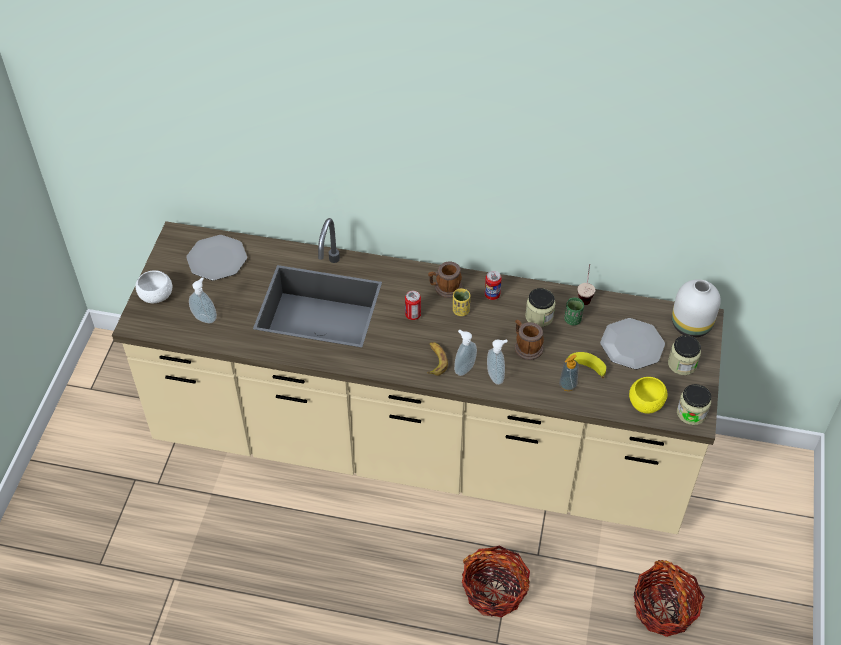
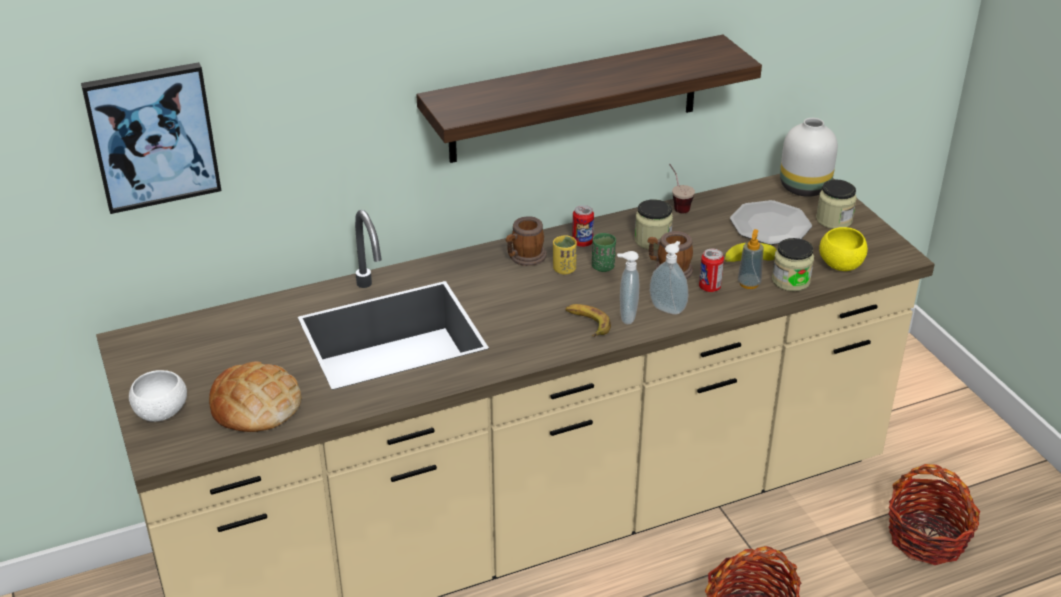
camera: 35 degrees left, 15 degrees down
plate [186,235,247,280] -> none
soap dispenser [189,277,217,323] -> bread [209,361,301,432]
can [405,291,421,320] -> can moved to [699,249,724,292]
green cup [564,298,584,325] -> green cup moved to [592,233,616,272]
jar [677,384,711,425] -> jar moved to [772,238,814,291]
none -> picture [81,62,221,214]
none -> shelf [416,35,762,163]

